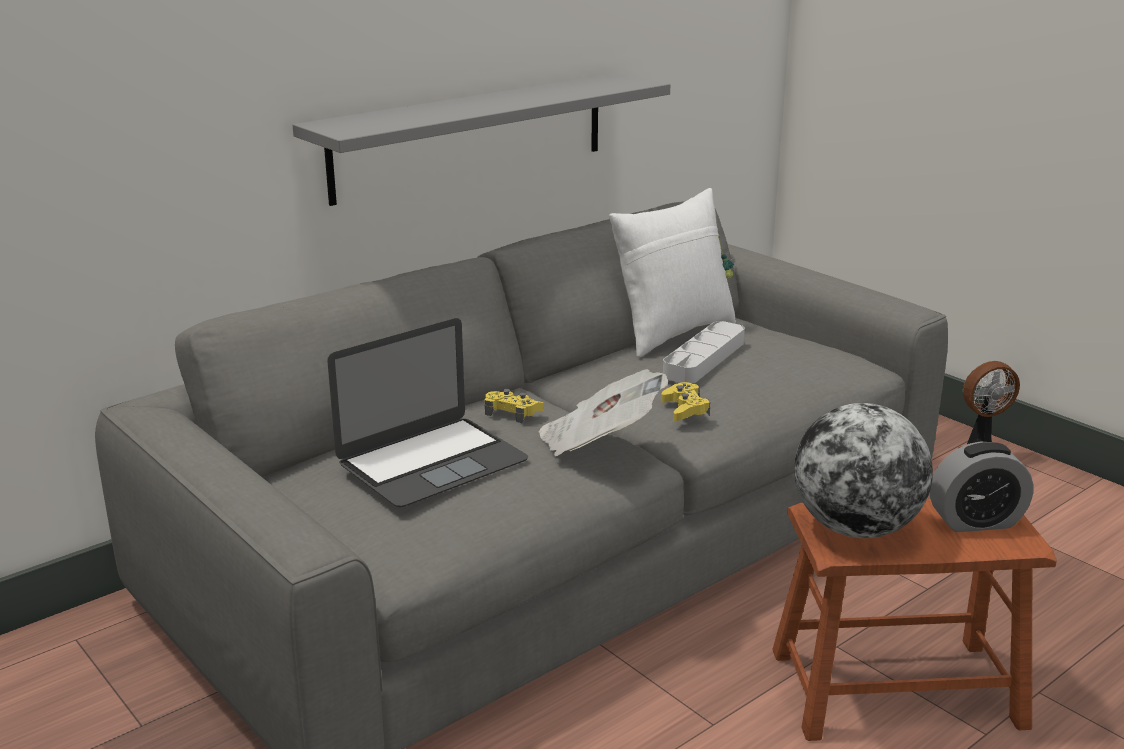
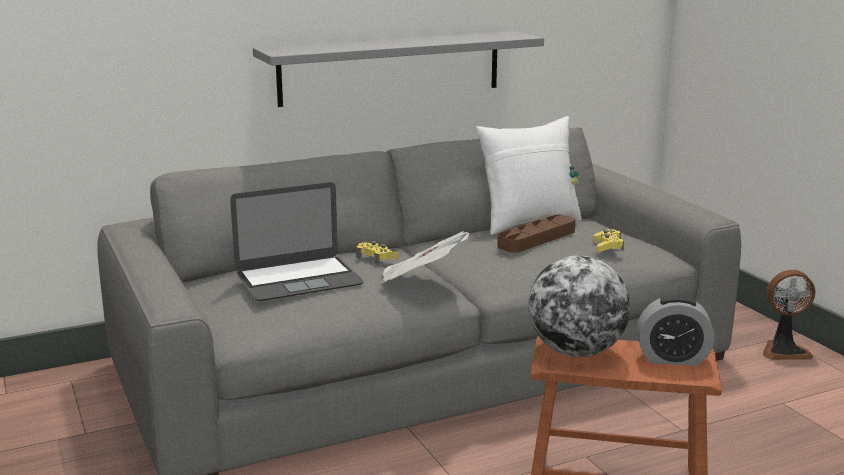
camera: 15 degrees right, 5 degrees down
yellow game controller [661,382,710,421] -> yellow game controller moved to [593,229,624,252]
grey tray [663,321,745,384] -> brown tray [497,215,575,253]

